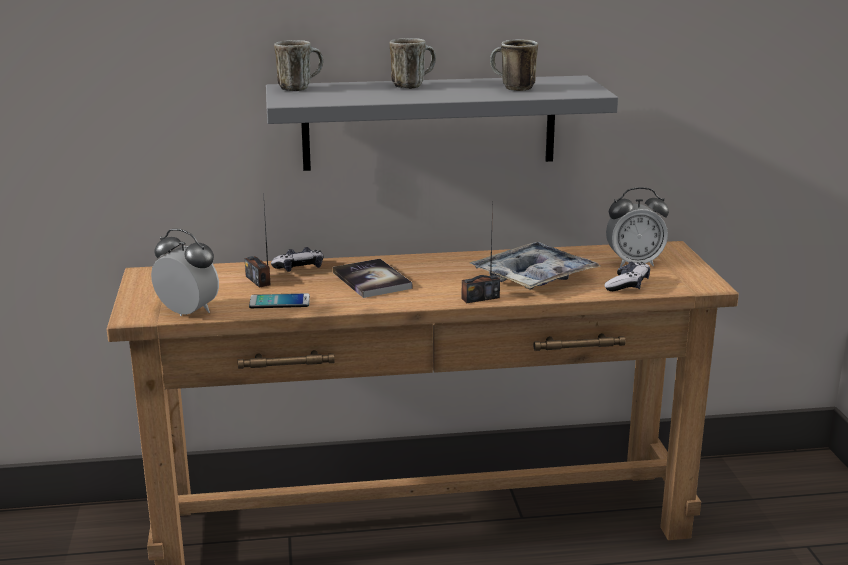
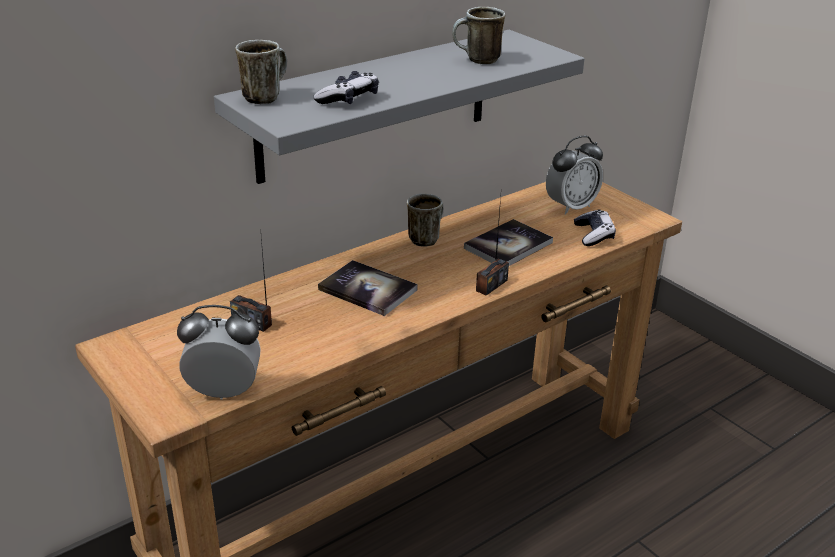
camera: 30 degrees left, 10 degrees up
phone [249,293,310,308] -> none
game controller [271,247,324,272] -> game controller moved to [313,71,379,104]
mug [390,38,436,89] -> mug moved to [407,194,443,247]
tray [469,242,600,290] -> book [464,219,553,266]

